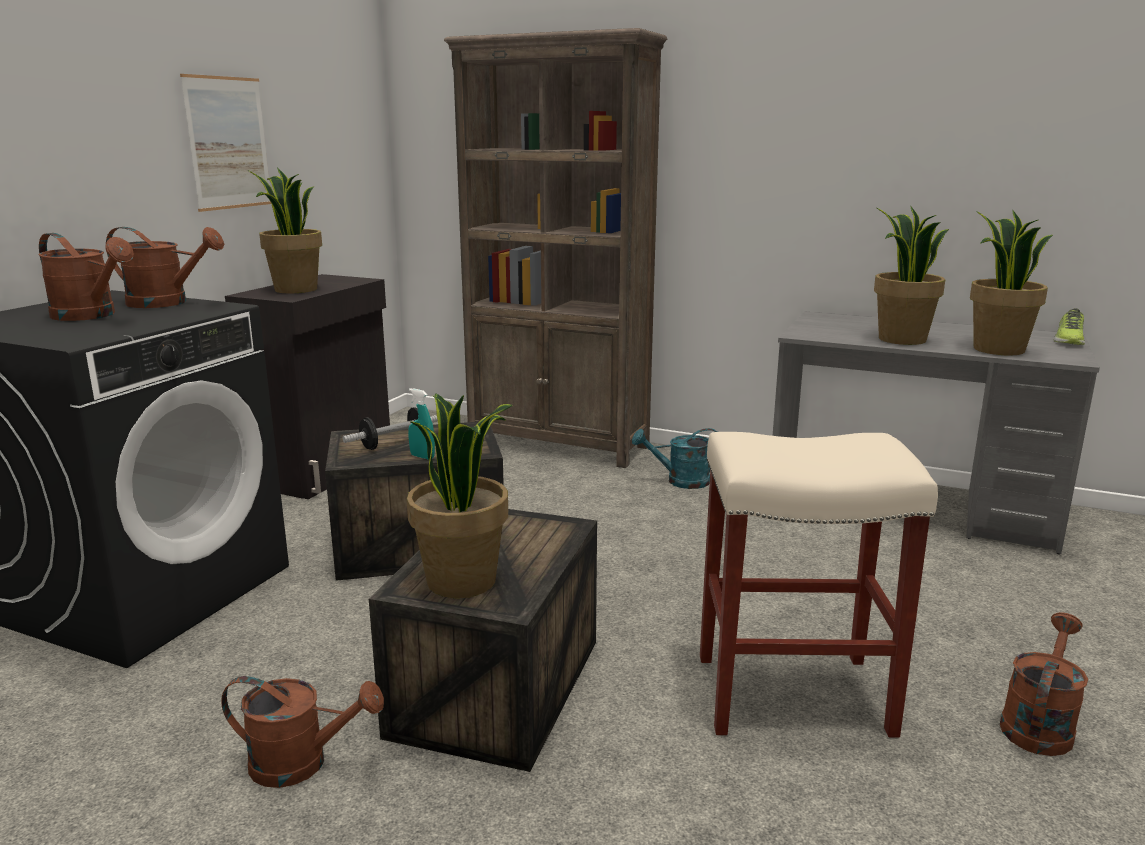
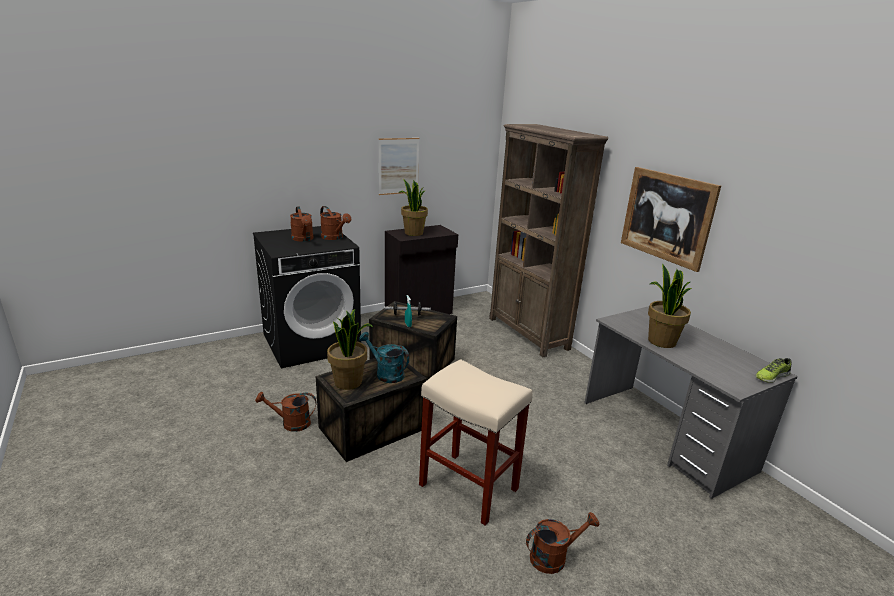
camera: 35 degrees right, 5 degrees up
brown watering can [221,676,384,788] -> brown watering can turned 135 degrees clockwise [255,392,317,432]
turquoise watering can [632,428,717,489] -> turquoise watering can moved to [359,332,409,383]
potted plant [970,210,1053,356] -> none
none -> picture [621,167,721,272]

